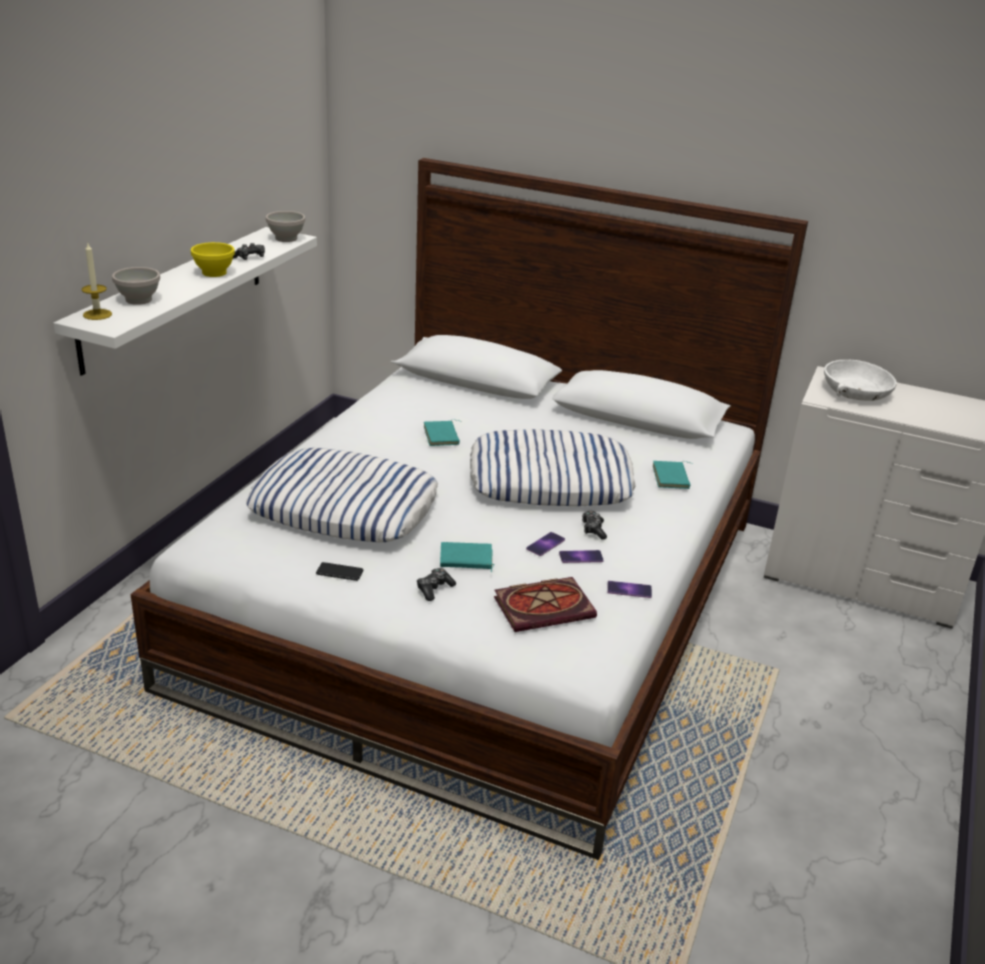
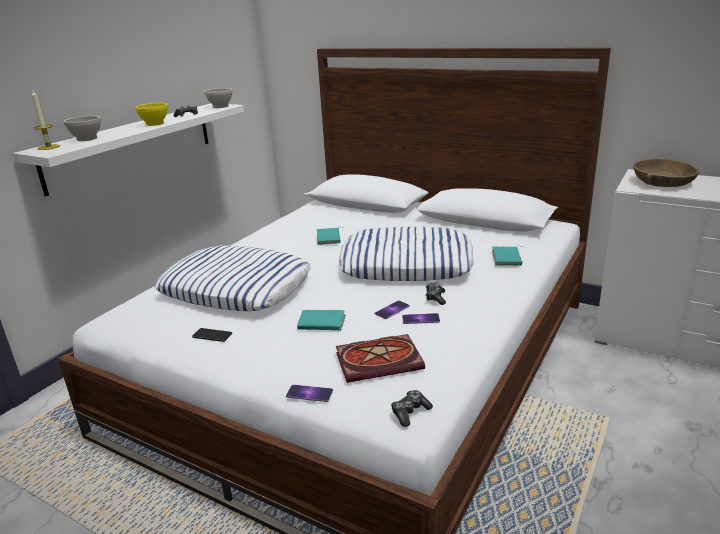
camera: 10 degrees right, 5 degrees down
game controller [417,568,456,601] -> game controller moved to [391,390,433,427]
phone [607,581,652,598] -> phone moved to [286,384,333,402]
white bowl [824,360,897,401] -> brown bowl [633,159,699,187]

